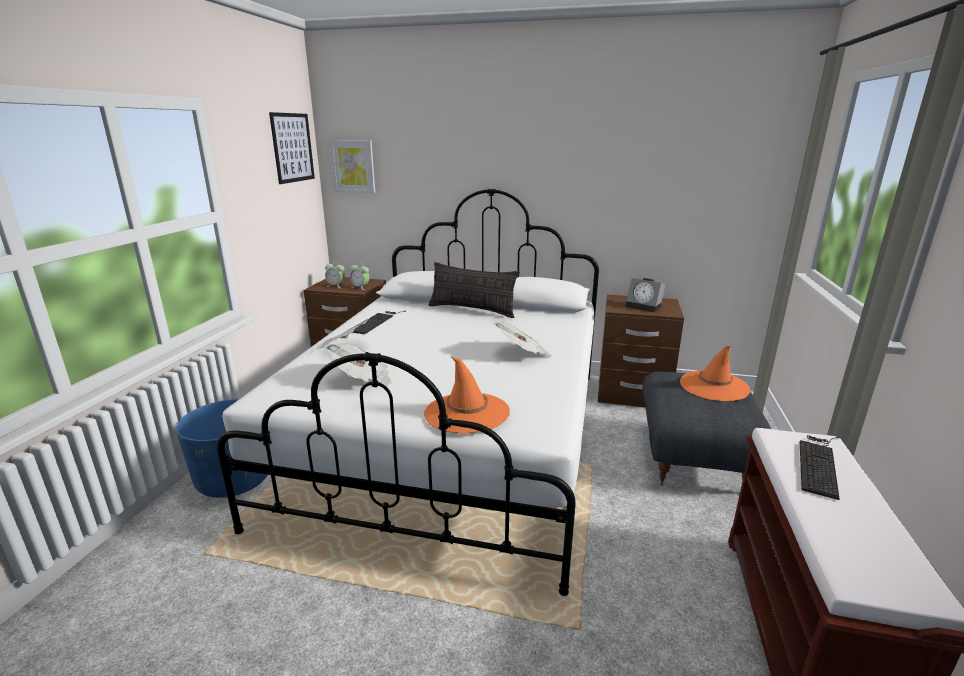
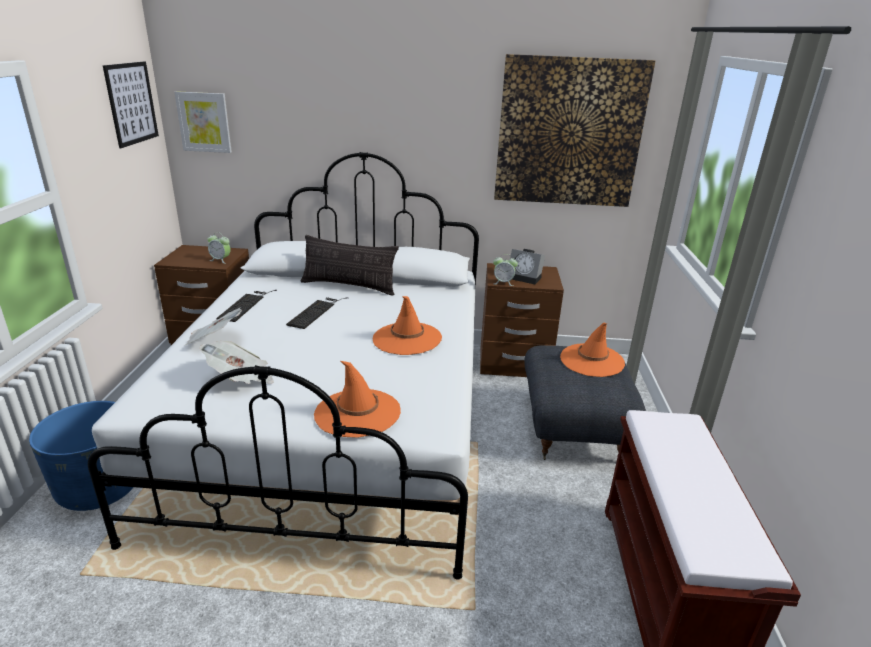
camera: 10 degrees left, 5 degrees up
alarm clock [325,261,345,288] -> alarm clock moved to [493,254,518,286]
newspaper [493,322,552,356] -> orange hat [373,296,442,355]
keyboard [800,435,840,500] -> keyboard moved to [286,297,348,329]
none -> picture [494,54,655,207]

